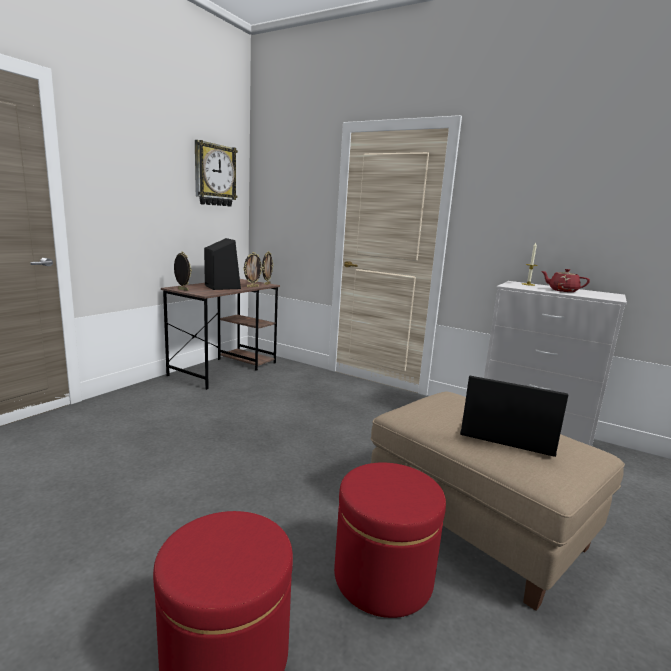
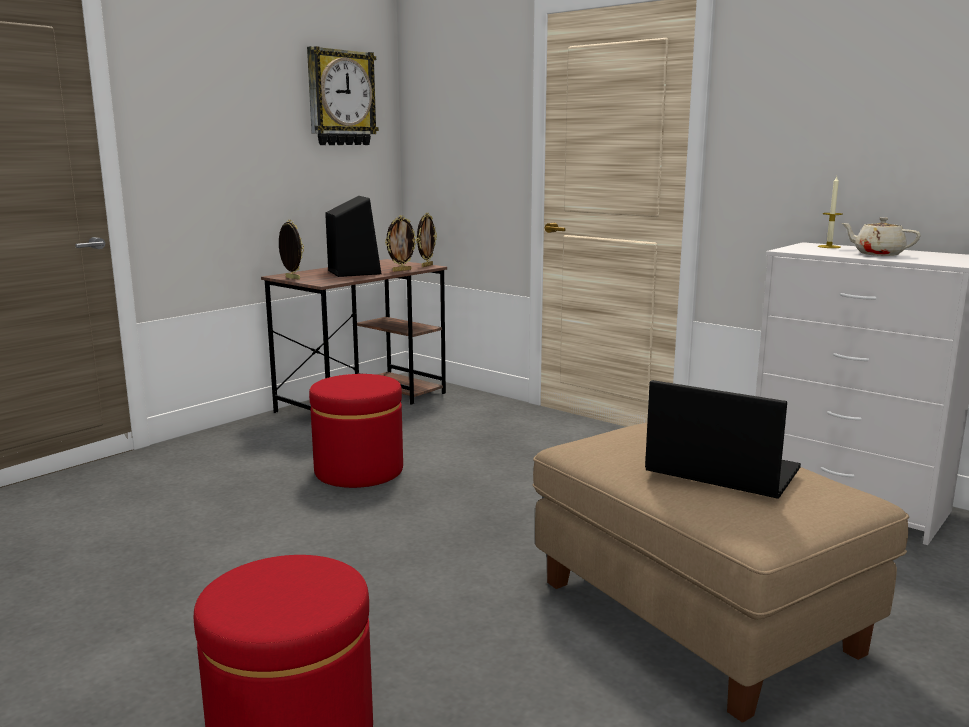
camera: 10 degrees right, 0 degrees up
red ottoman [334,462,446,618] -> red ottoman moved to [309,374,403,488]
red teapot [541,269,590,292] -> beige teapot [842,217,921,256]

